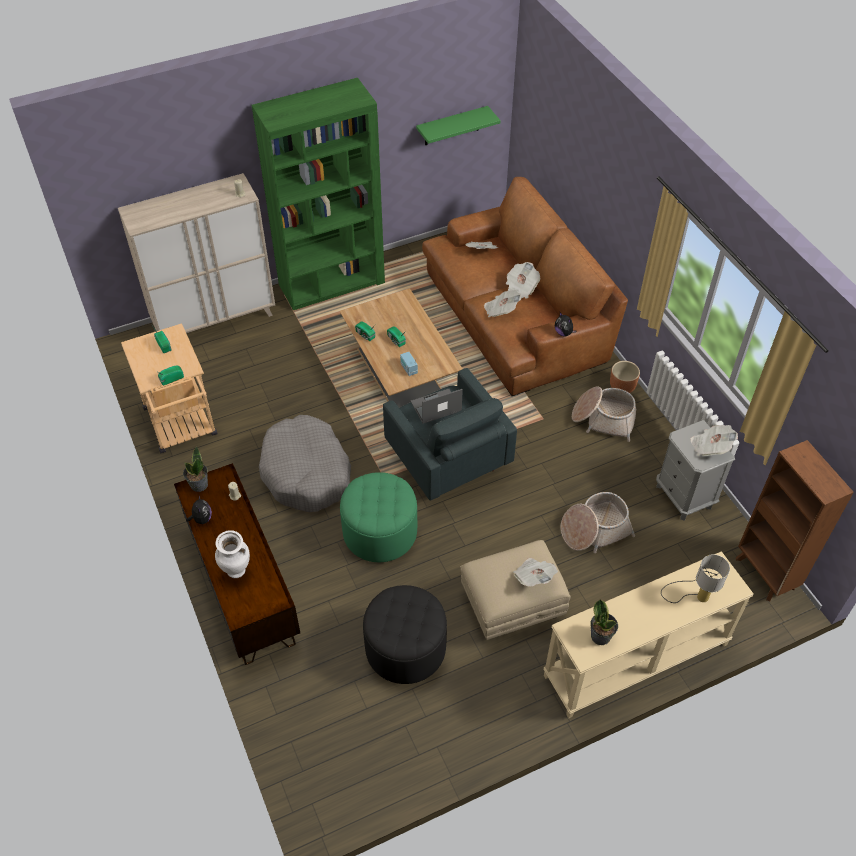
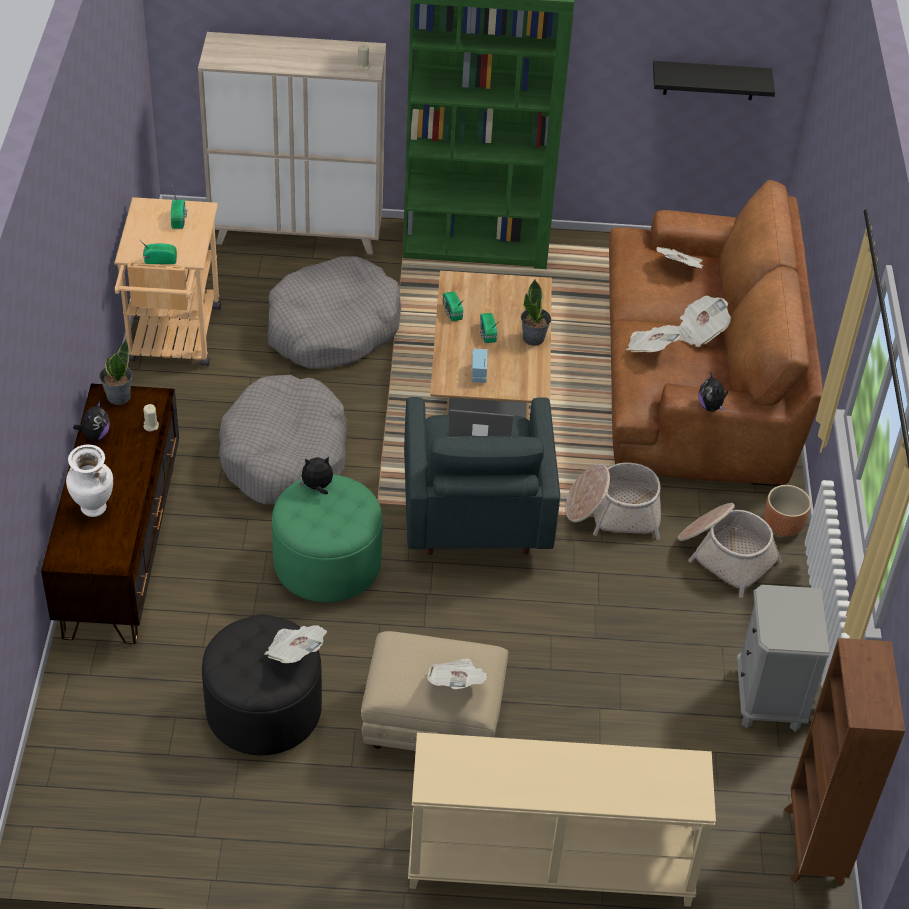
camera: 25 degrees right, 5 degrees down
green shelf [416,106,501,145] -> black shelf [653,61,775,100]
basket [560,492,635,553] -> basket moved to [566,463,661,540]
potted plant [590,599,618,645] -> potted plant moved to [521,280,551,346]
table lamp [661,554,730,603] -> none
newspaper [690,425,738,456] -> newspaper moved to [264,625,327,663]
none -> grey dog bed [268,257,401,369]
none -> plush toy [300,457,333,494]

